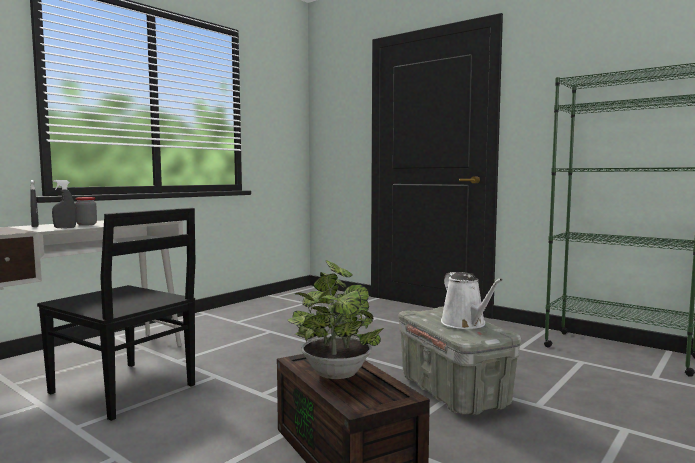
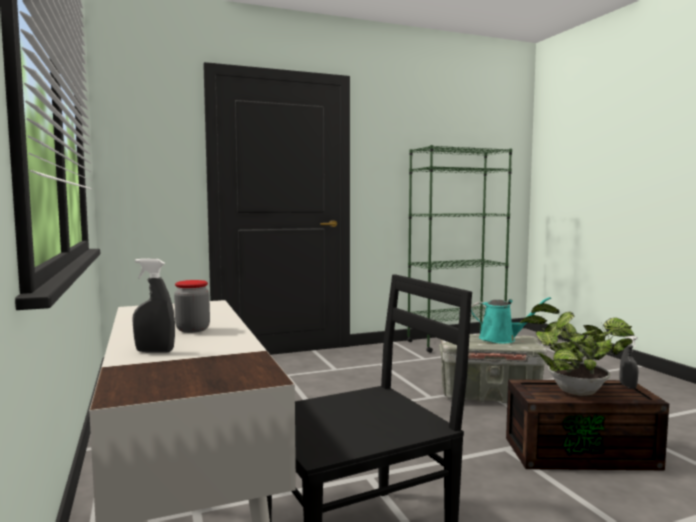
camera: 60 degrees left, 0 degrees up
grey spray bottle [52,180,76,228] -> grey spray bottle moved to [620,336,639,389]
white watering can [441,272,503,329] -> turquoise watering can [471,297,551,343]

